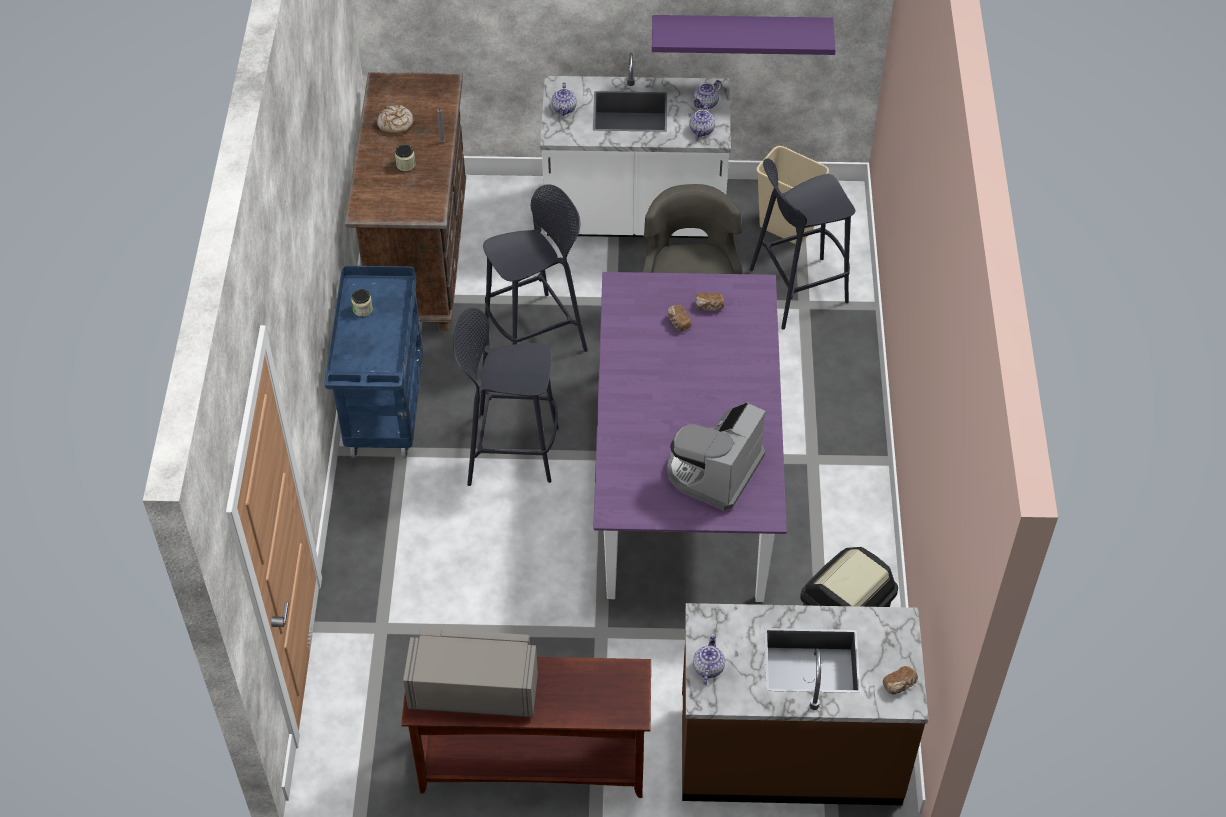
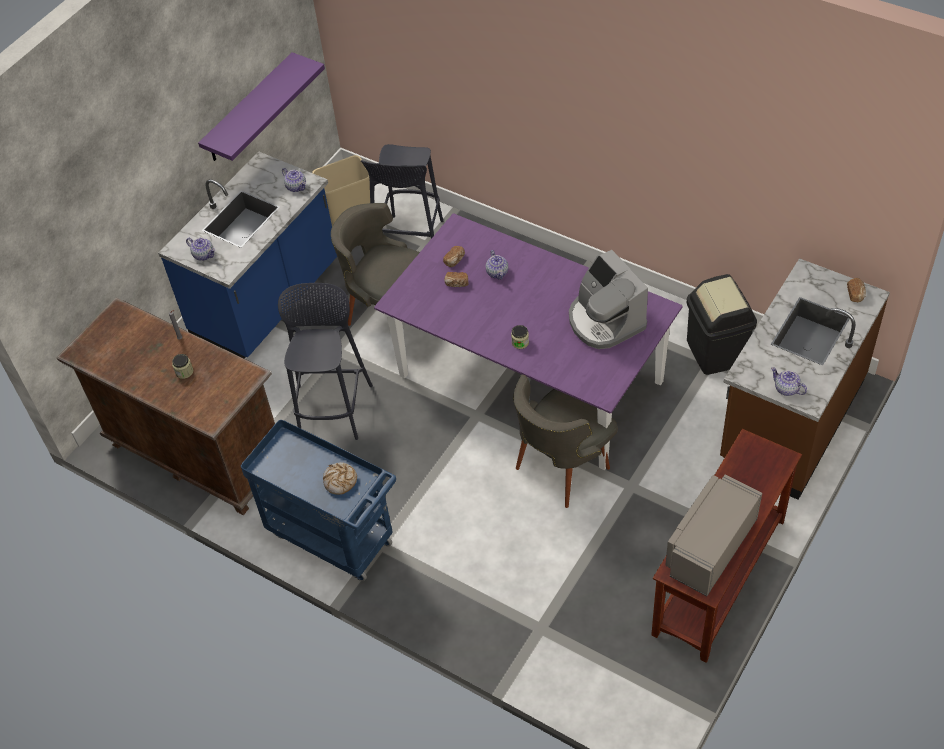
camera: 55 degrees left, 0 degrees up
jar [351,289,373,317] -> jar moved to [511,325,529,349]
bread [377,105,413,134] -> bread moved to [323,462,357,495]
grey stool [453,308,559,486] -> none
white counter [540,53,731,238] -> blue counter [158,152,337,359]
teapot [692,80,722,109] -> teapot moved to [486,250,508,280]
none -> grey chair [513,375,618,508]

